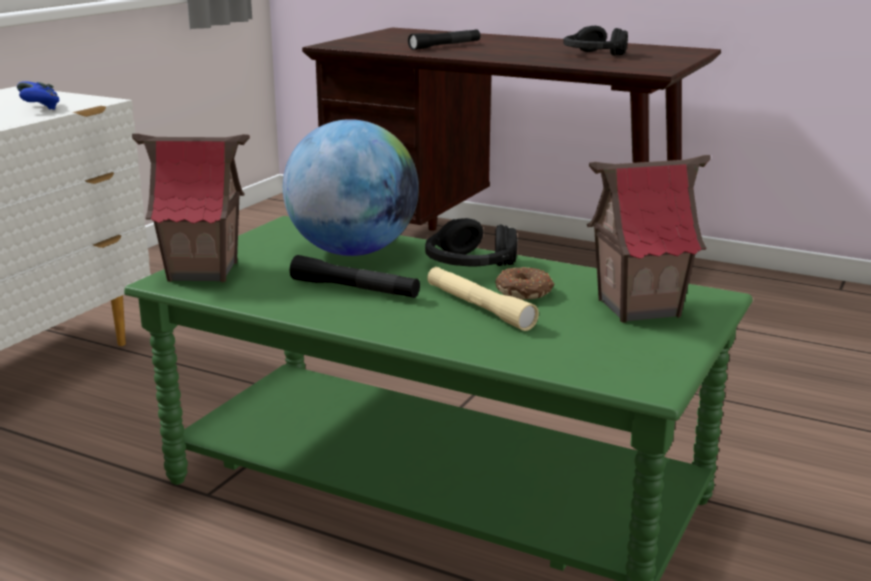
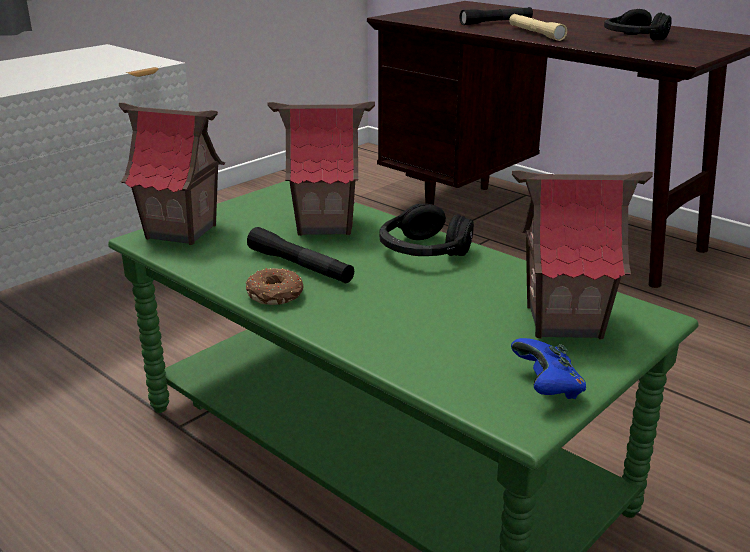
camera: 15 degrees right, 5 degrees up
blue game controller [17,81,60,110] -> blue game controller moved to [511,338,586,399]
globe [283,119,419,256] -> toy house [268,101,375,236]
beige flashlight [427,267,539,331] -> beige flashlight moved to [509,14,567,41]
donut [495,267,554,299] -> donut moved to [246,268,304,305]

